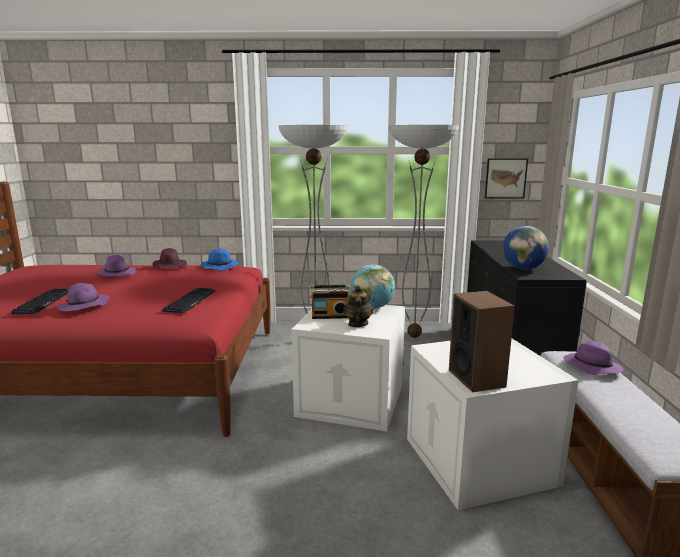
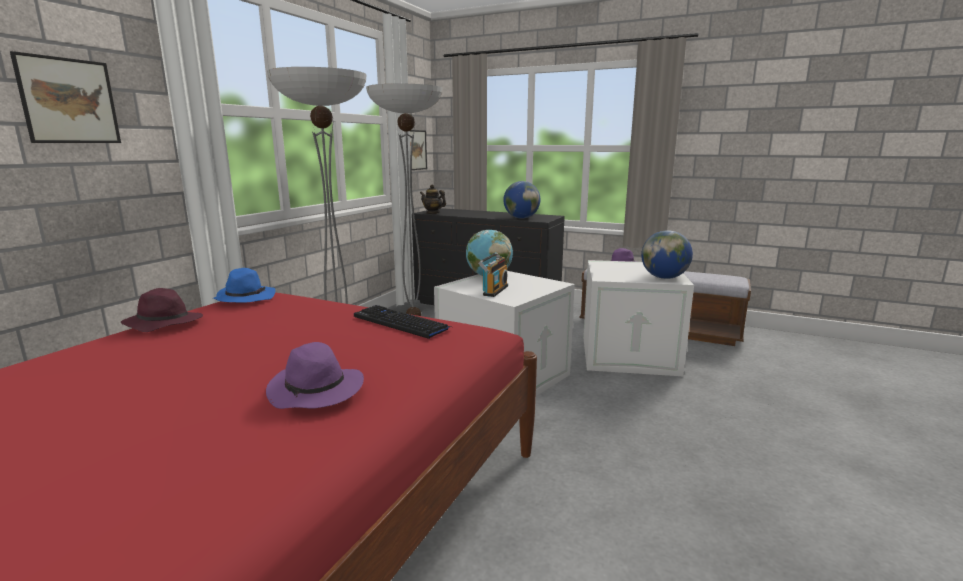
camera: 65 degrees left, 0 degrees up
keyboard [11,289,68,314] -> none
purple hat [97,255,136,276] -> none
teapot [343,285,374,327] -> teapot moved to [420,185,446,214]
speaker [449,291,515,392] -> globe [641,230,693,279]
none -> picture [10,51,121,143]

